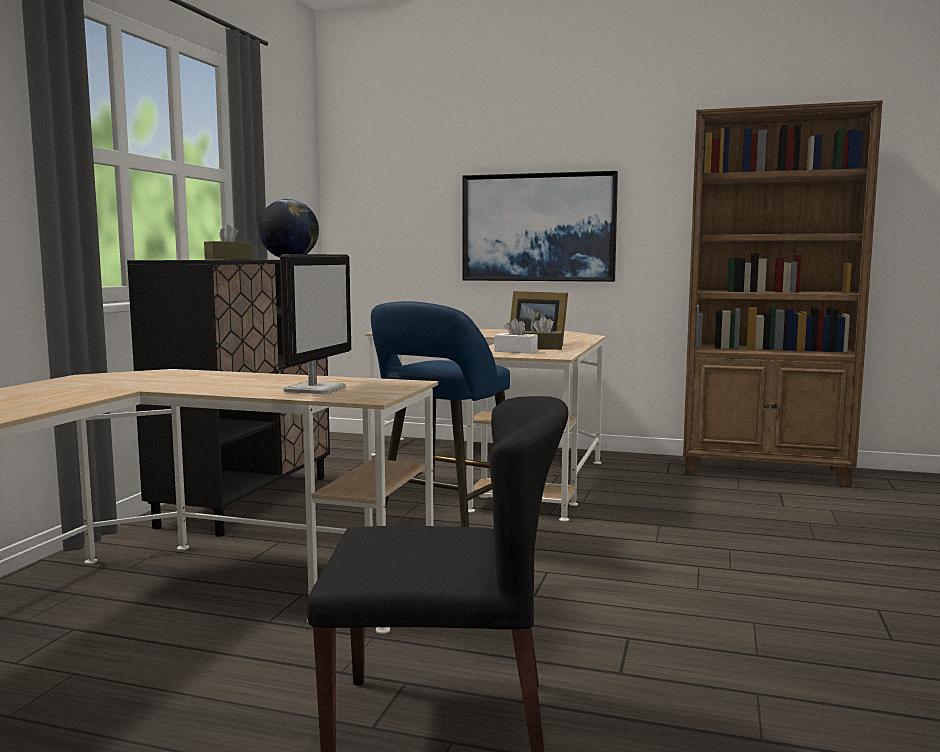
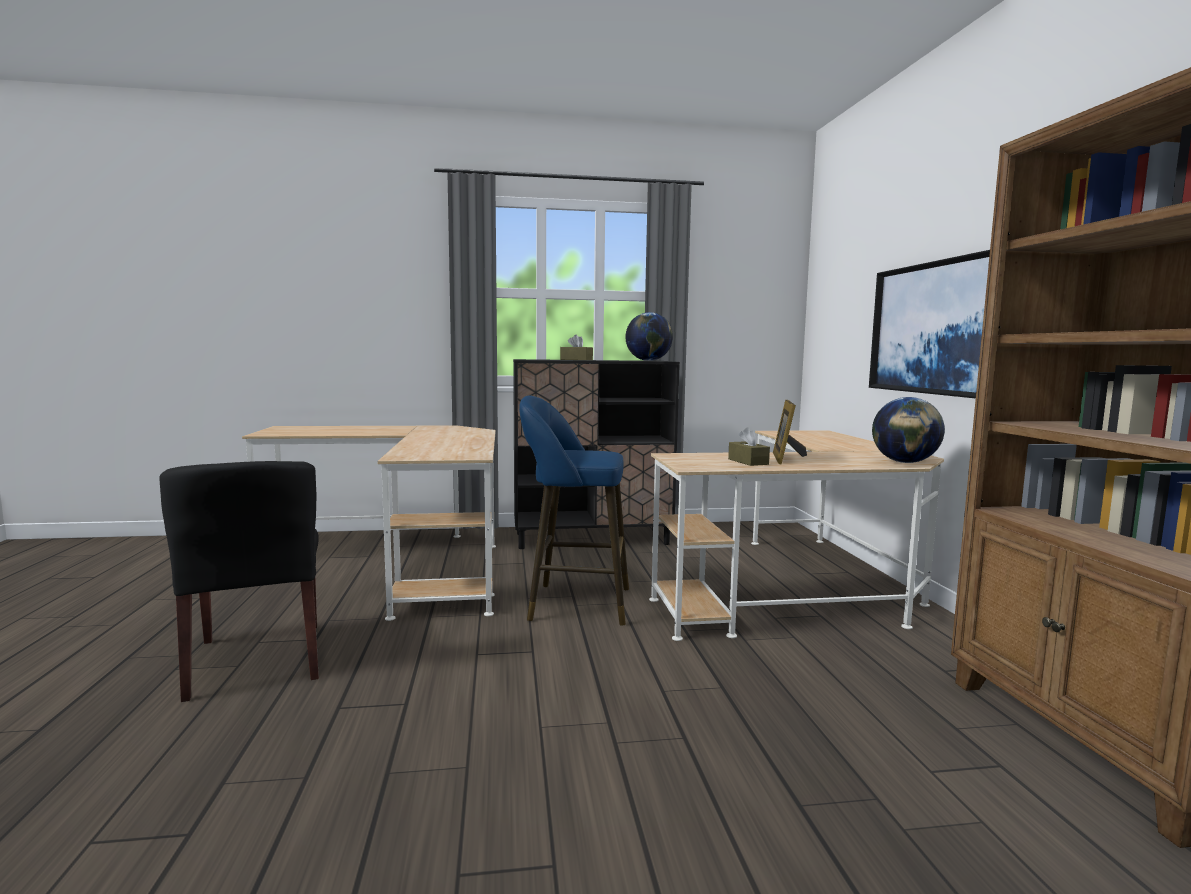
camera: 65 degrees right, 0 degrees up
monitor [280,254,351,394] -> none
white tissue box [494,318,538,354] -> none
none -> globe [872,397,945,463]

